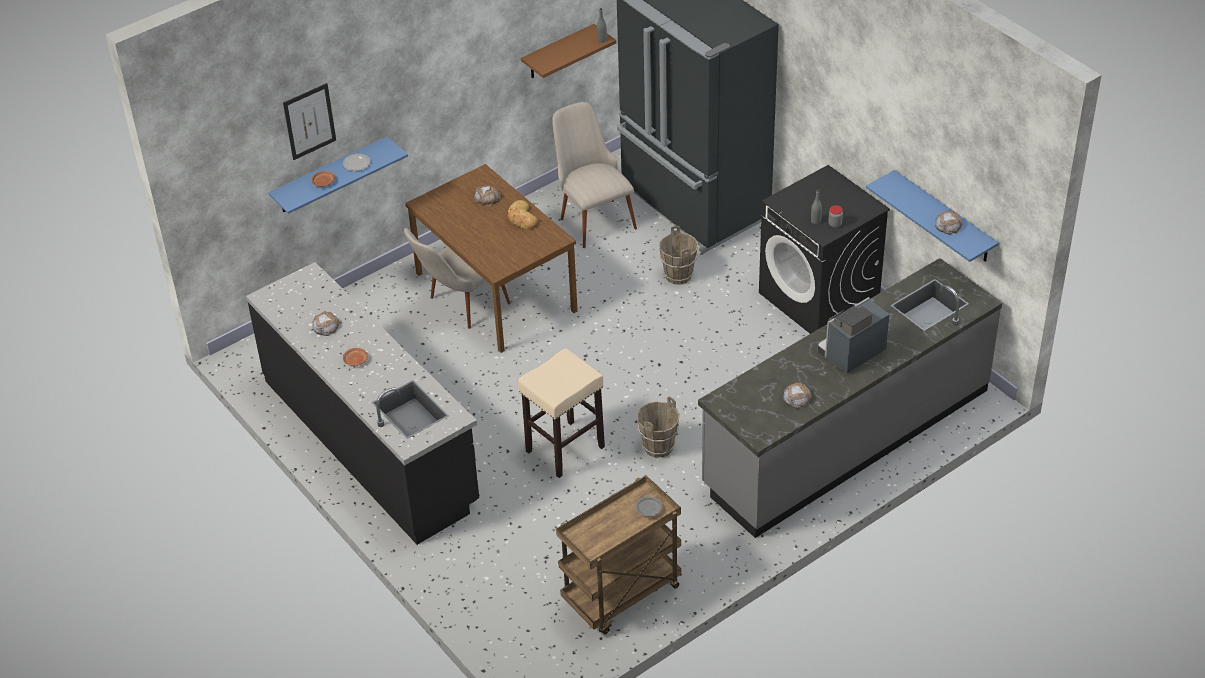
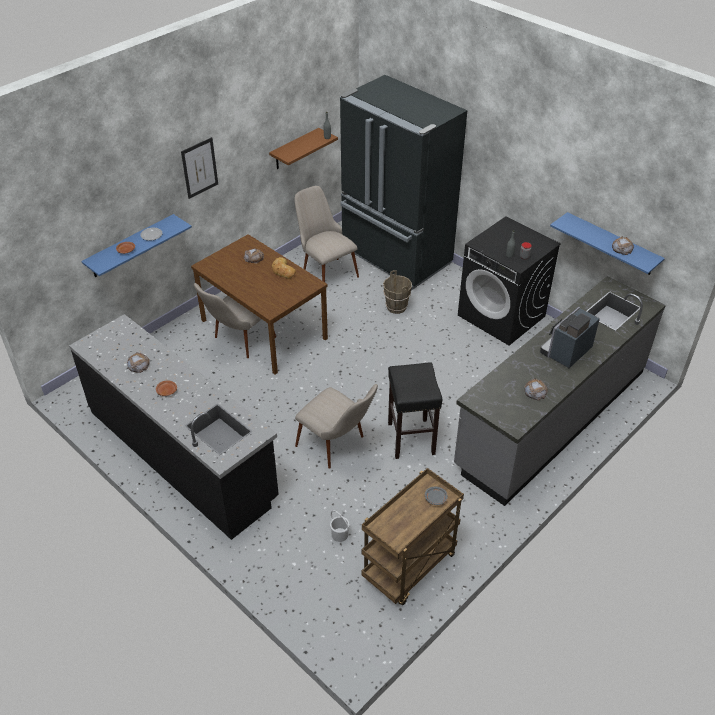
camera: 10 degrees left, 0 degrees up
picture [283,83,336,160] -> picture moved to [181,137,218,199]
beige stool [518,348,605,478] -> beige chair [295,384,378,469]
brown bucket [637,397,680,458] -> black stool [388,362,442,459]
none -> white bucket [330,510,350,542]

